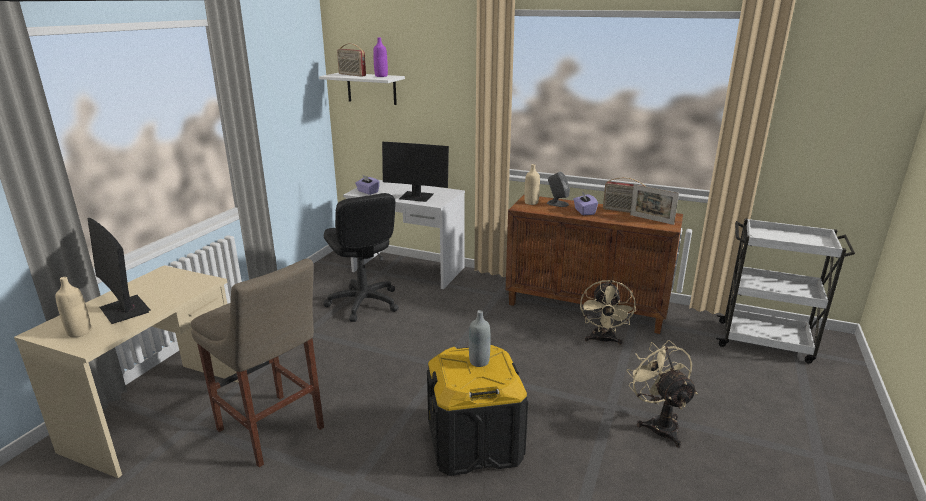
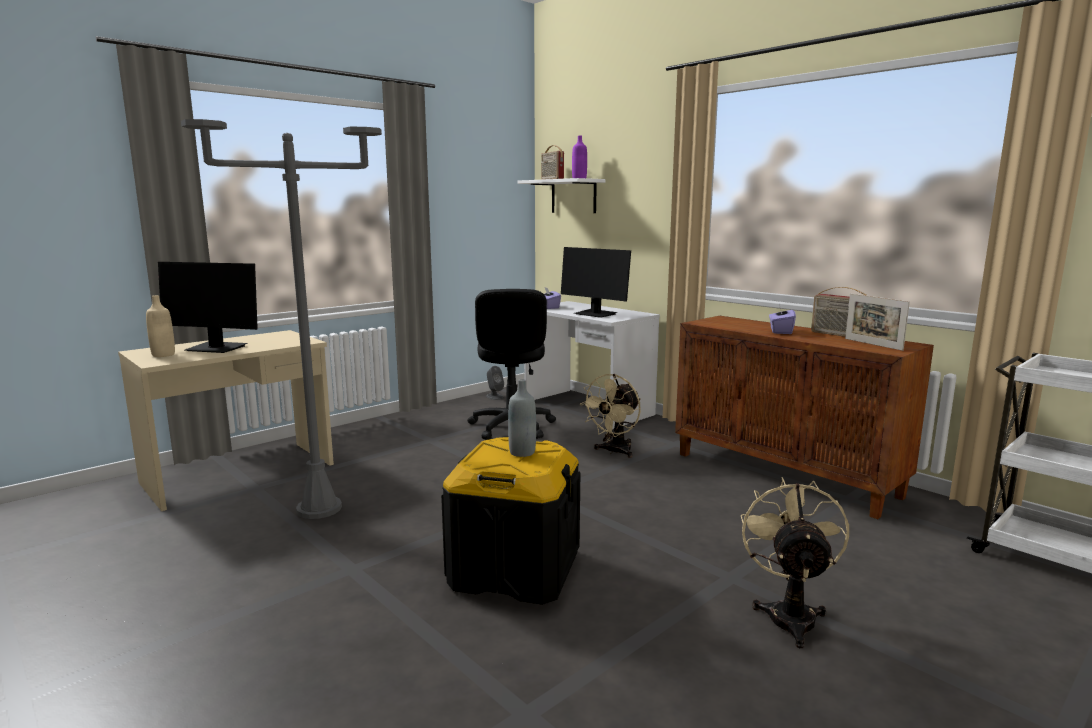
camera: 25 degrees right, 10 degrees down
monitor [88,218,151,324] -> monitor turned 60 degrees counterclockwise [158,262,258,353]
beige stool [191,259,324,467] -> grey floor lamp [181,119,382,519]
beige bottle [524,164,540,205] -> none
grey speaker [547,172,570,207] -> grey speaker moved to [486,366,504,400]
beige fan [580,280,636,345] -> beige fan moved to [580,374,641,458]

